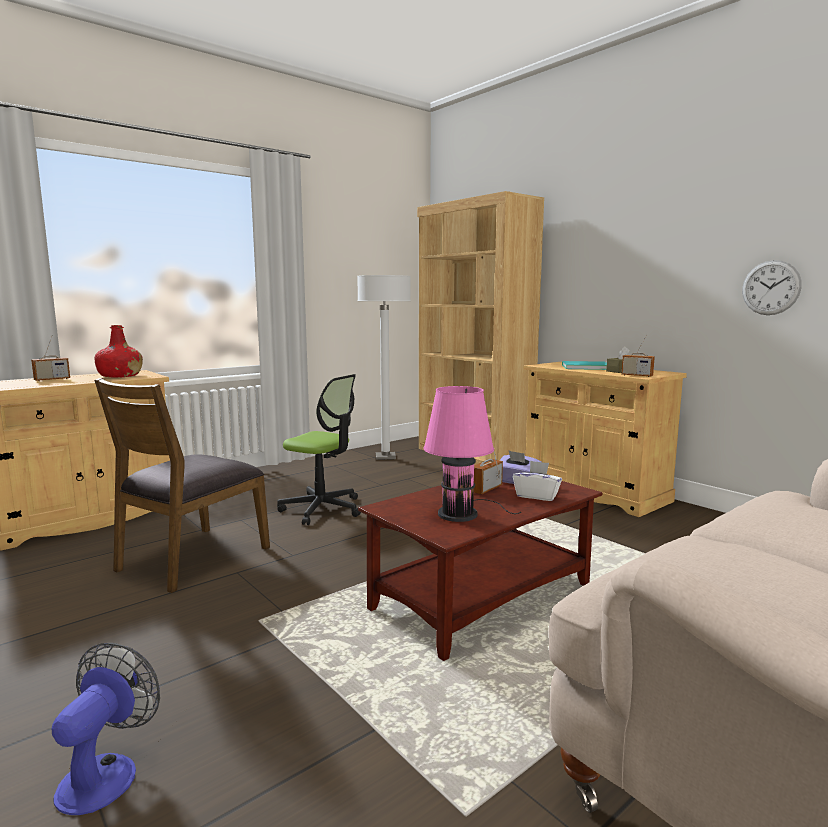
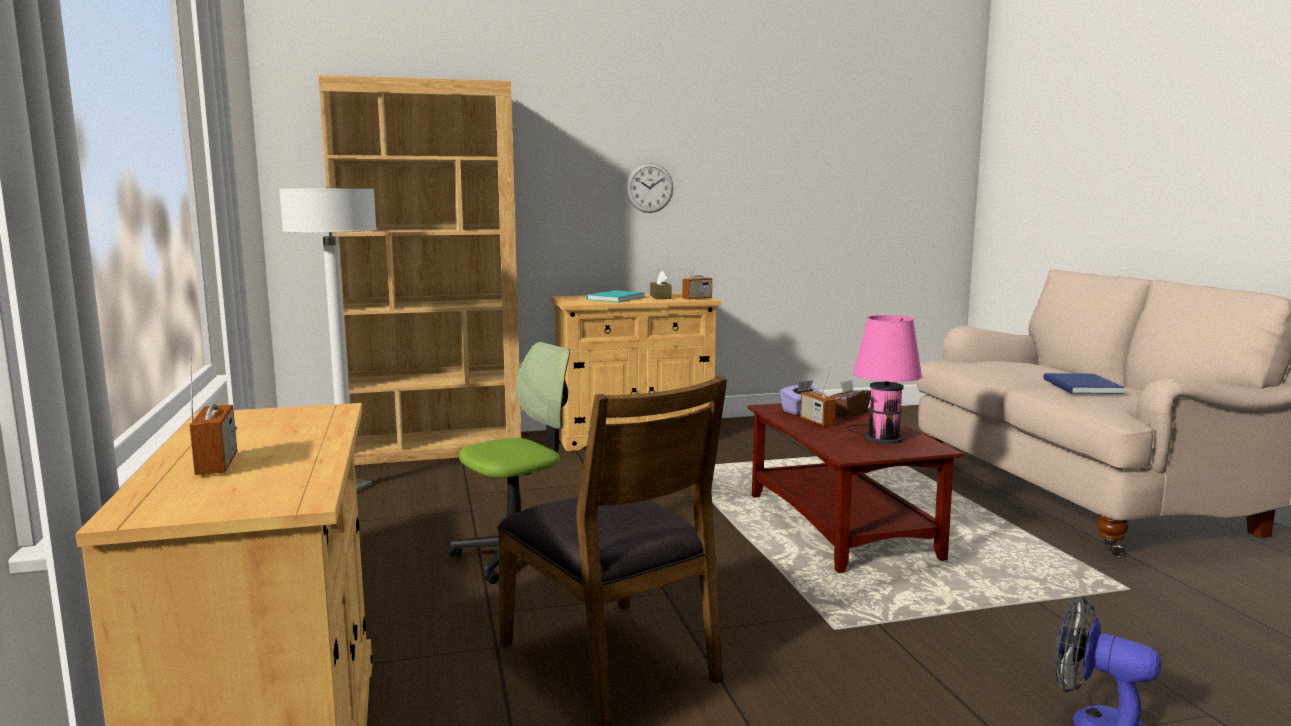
camera: 65 degrees left, 0 degrees up
red bottle [95,325,143,378] -> none
white tissue box [513,460,562,501] -> brown tissue box [829,380,871,418]
wall clock [742,260,802,315] -> wall clock moved to [626,163,673,213]
none -> blue book [1043,373,1125,394]

